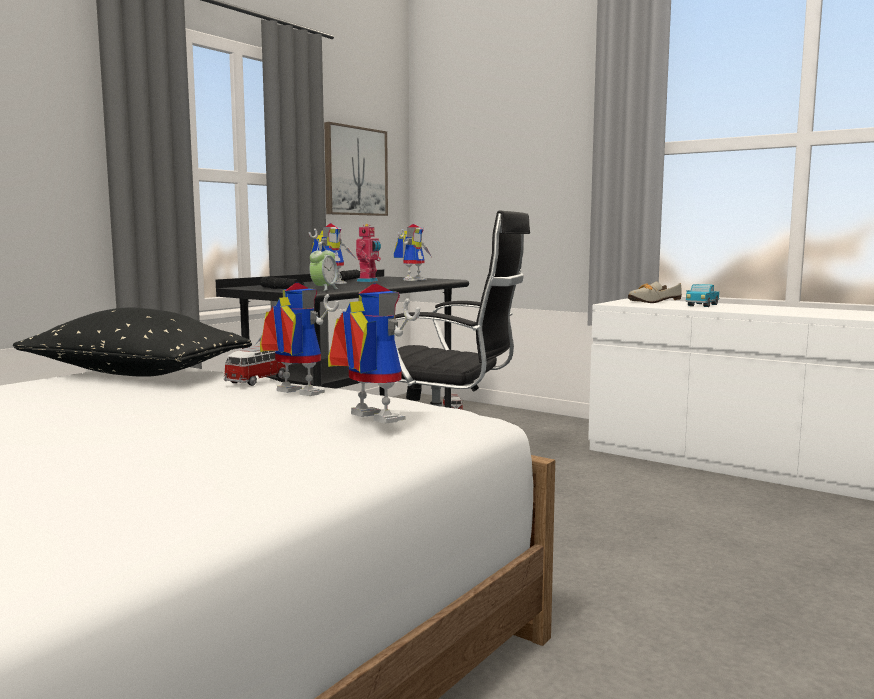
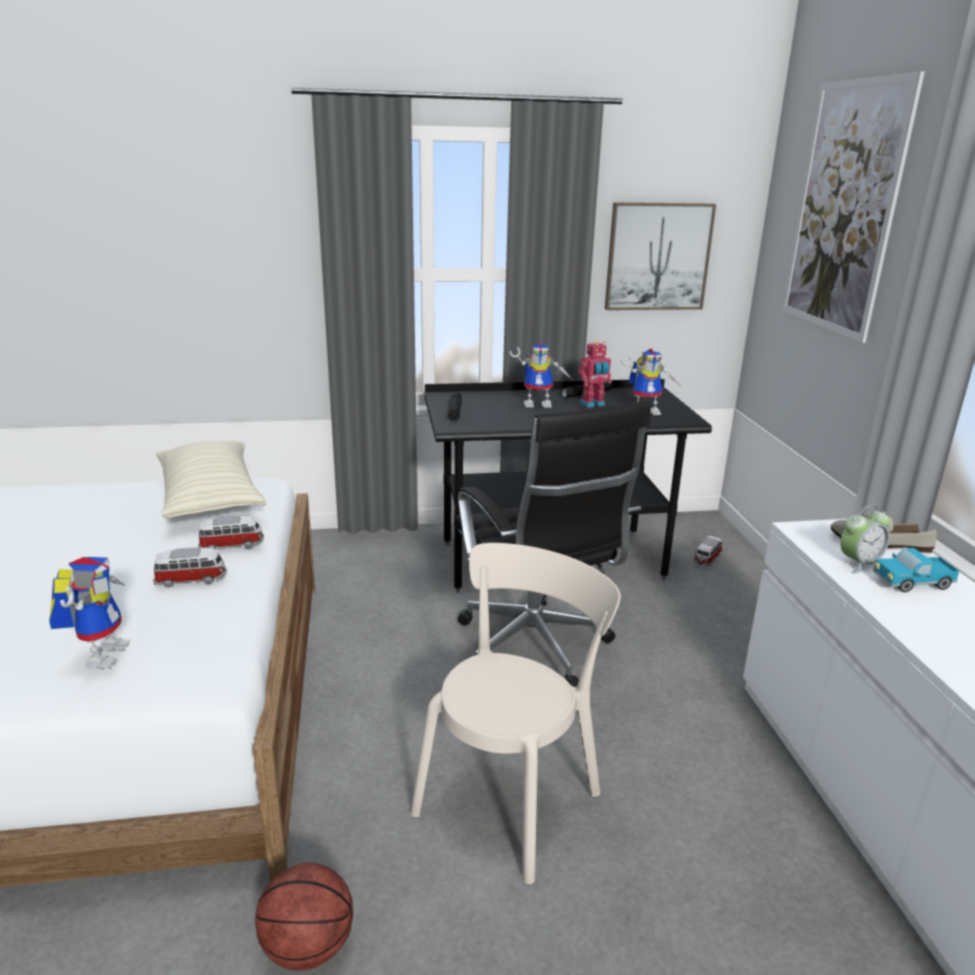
camera: 45 degrees right, 15 degrees up
black pillow [13,307,252,377] -> beige pillow [156,440,266,518]
toy robot [255,282,339,396] -> toy car [153,548,227,588]
alarm clock [310,245,339,291] -> alarm clock moved to [840,505,891,574]
none -> basketball [255,863,353,971]
none -> beige chair [410,543,621,884]
none -> picture [782,71,925,343]

